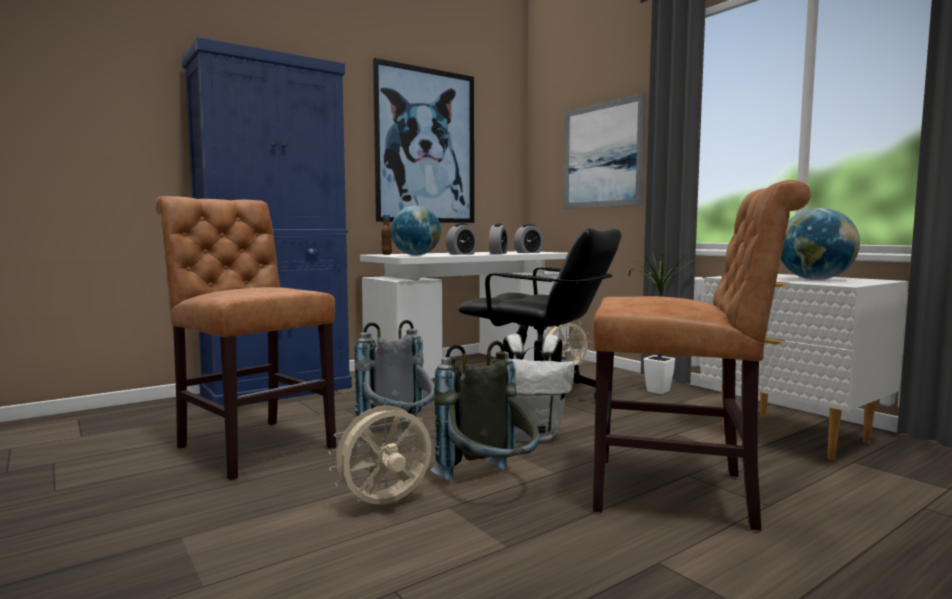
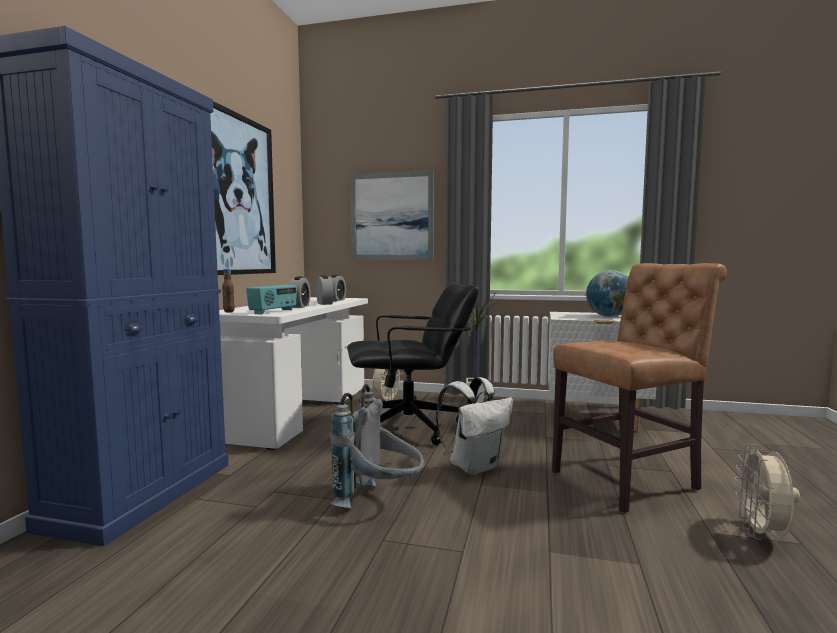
camera: 40 degrees left, 0 degrees up
brown chair [155,196,336,480] -> none
beige fan [328,398,431,504] -> beige fan moved to [735,444,800,540]
globe [391,206,441,256] -> radio [246,285,297,314]
grey backpack [431,341,540,481] -> none

